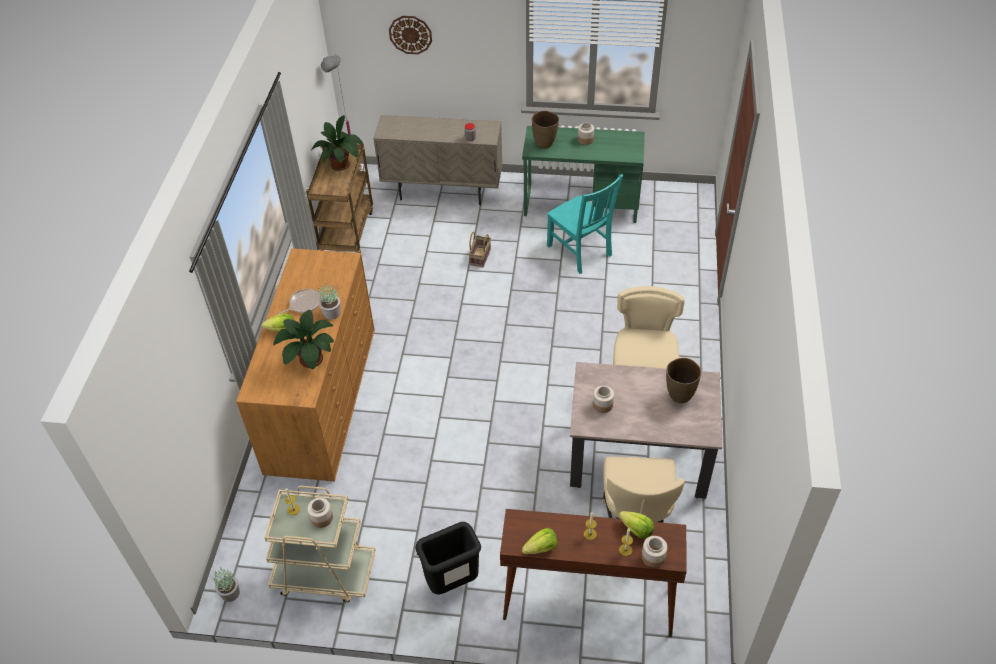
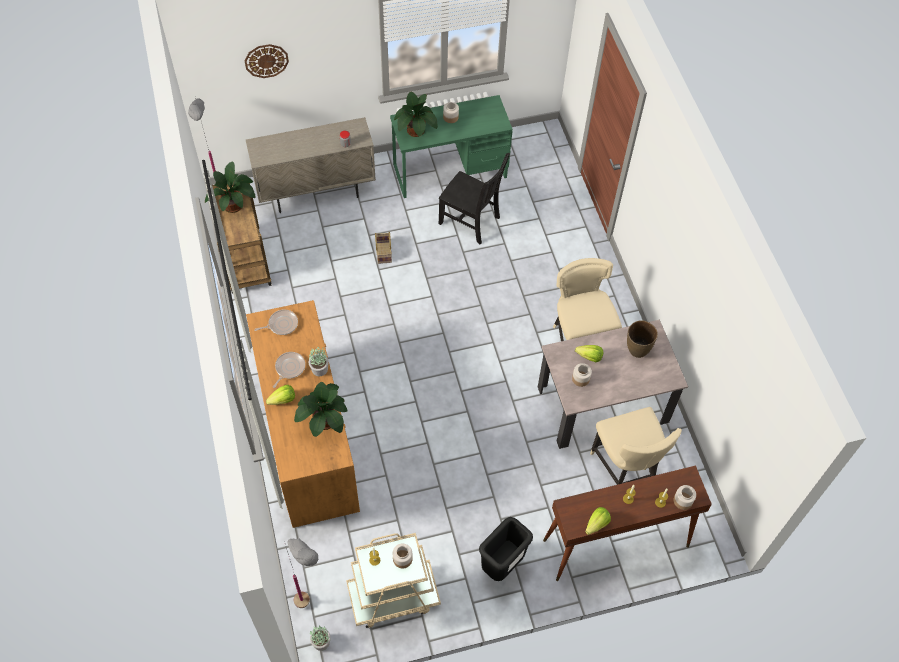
camera: 25 degrees left, 10 degrees up
brown vase [532,110,559,149] -> potted plant [394,92,438,137]
turquoise chair [547,175,623,274] -> black chair [439,153,510,244]
lettuce [618,511,654,539] -> lettuce moved to [575,345,604,362]
none -> frying pan [254,309,298,335]
none -> grey floor lamp [284,538,318,608]

